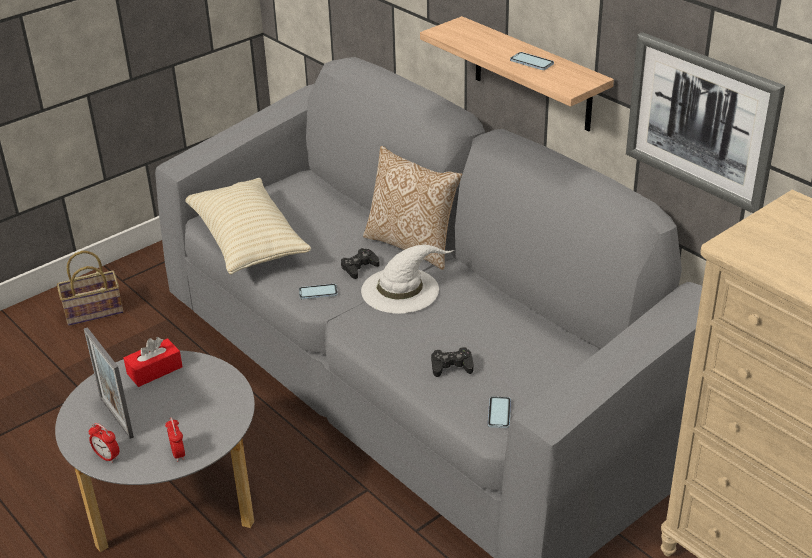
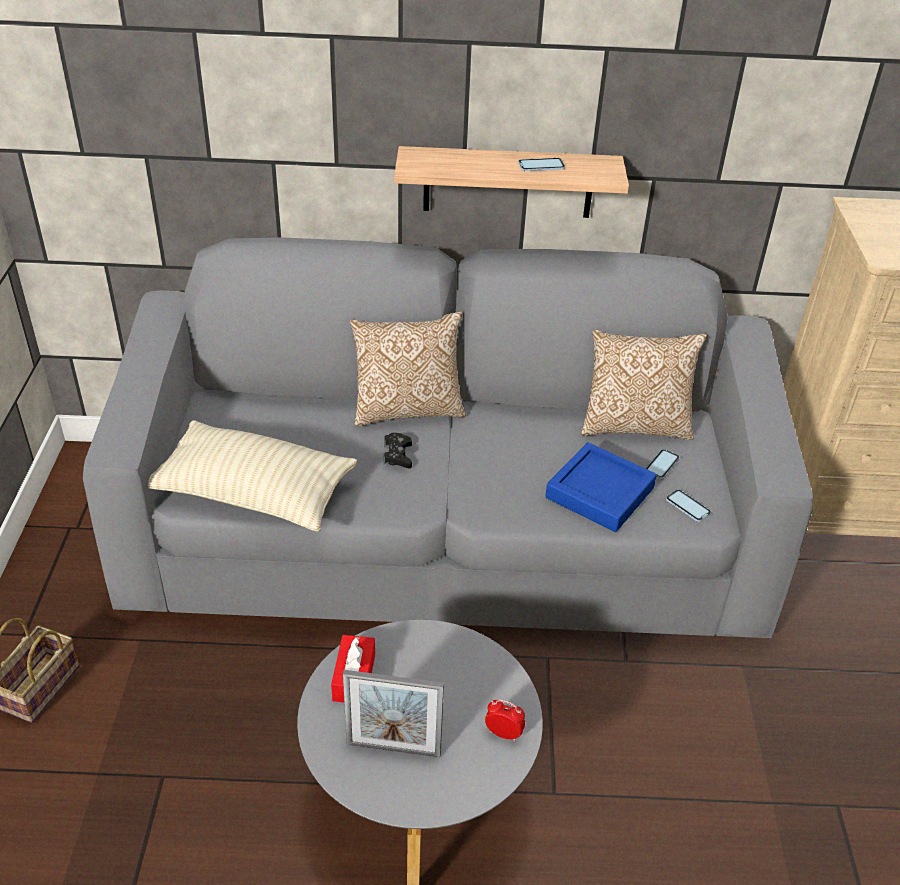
camera: 50 degrees left, 5 degrees up
alarm clock [89,423,119,463] -> none
phone [299,284,338,299] -> phone moved to [645,449,680,479]
white hat [361,245,454,314] -> none
black game controller [431,347,474,377] -> blue tray [545,442,657,532]
picture [626,32,785,213] -> none
none -> pillow [581,329,707,440]

